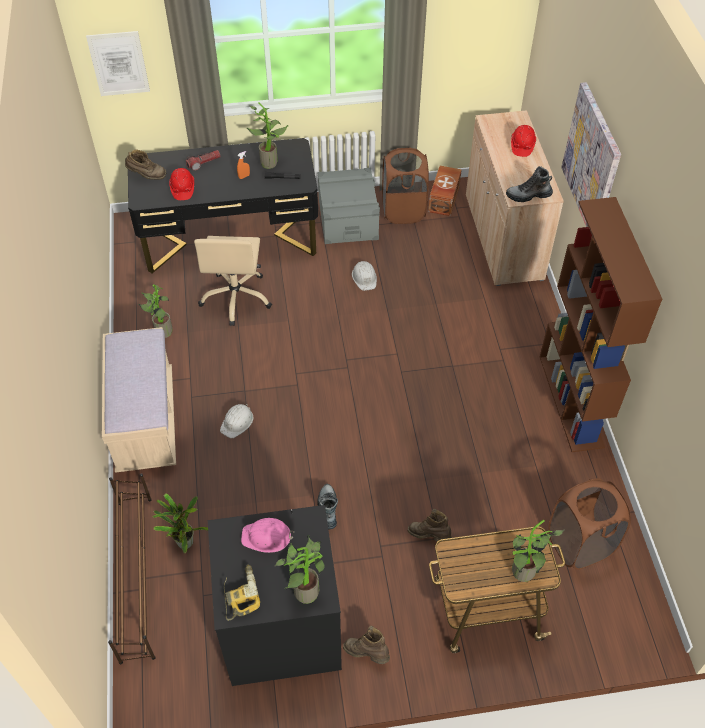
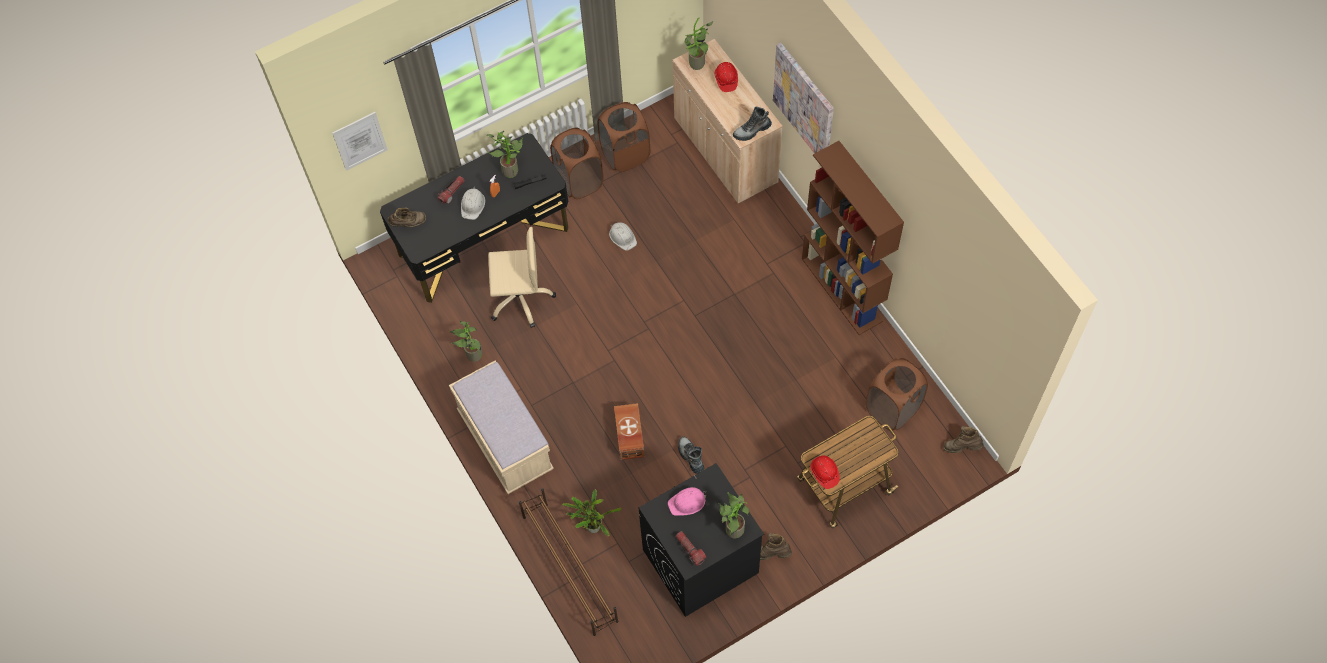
camera: 20 degrees left, 10 degrees up
red hard hat [169,168,194,200] -> red hard hat moved to [811,456,840,489]
beige office chair [194,236,272,326] -> beige office chair turned 75 degrees counterclockwise [488,227,556,328]
white hard hat [220,404,254,438] -> white hard hat moved to [461,187,485,220]
power drill [224,564,260,621] -> flashlight [676,531,706,566]
grey storage box [317,168,380,244] -> brown laundry basket [550,127,604,199]
brown boot [408,509,452,542] -> brown boot moved to [943,426,984,453]
brown storage box [428,166,462,216] -> brown storage box moved to [614,403,645,460]
potted plant [512,519,565,582] -> potted plant moved to [684,17,713,70]

